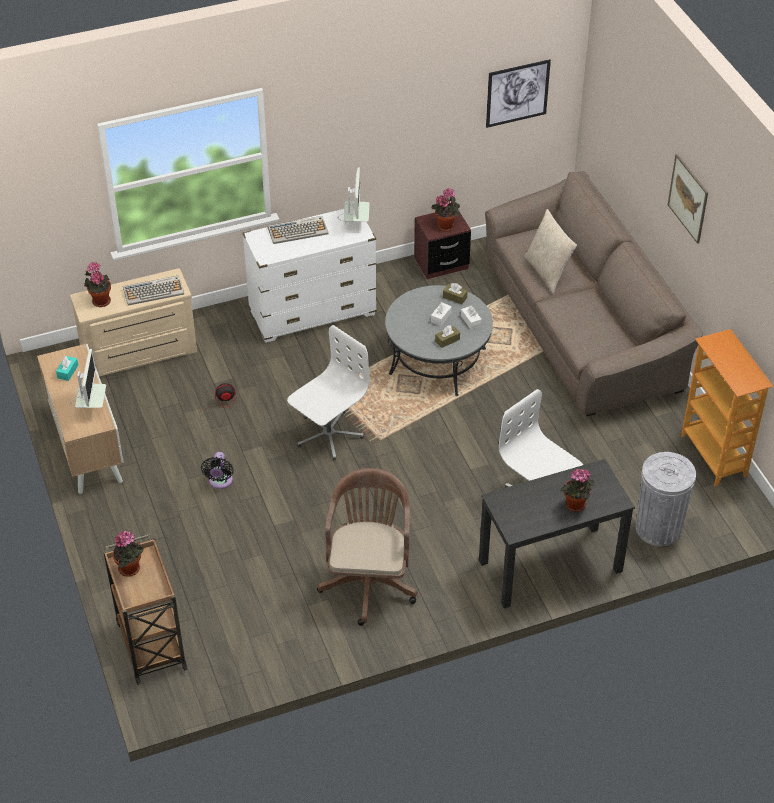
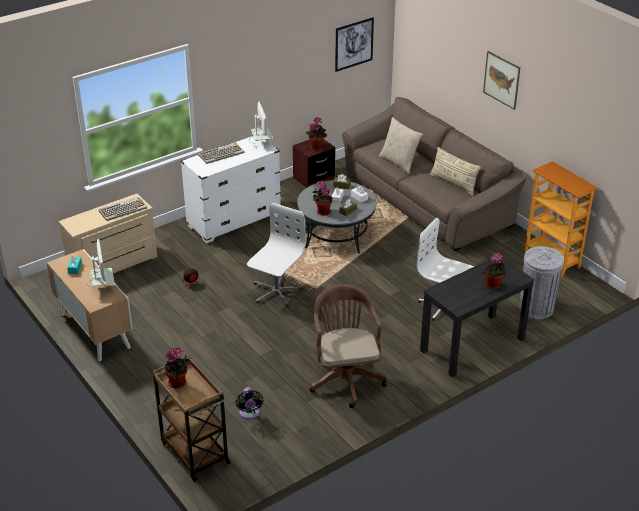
camera: 15 degrees left, 10 degrees down
potted plant [84,262,111,307] -> potted plant moved to [313,181,333,216]
black fan [201,452,234,489] -> black fan moved to [236,387,264,420]
none -> beige pillow [430,147,481,195]

